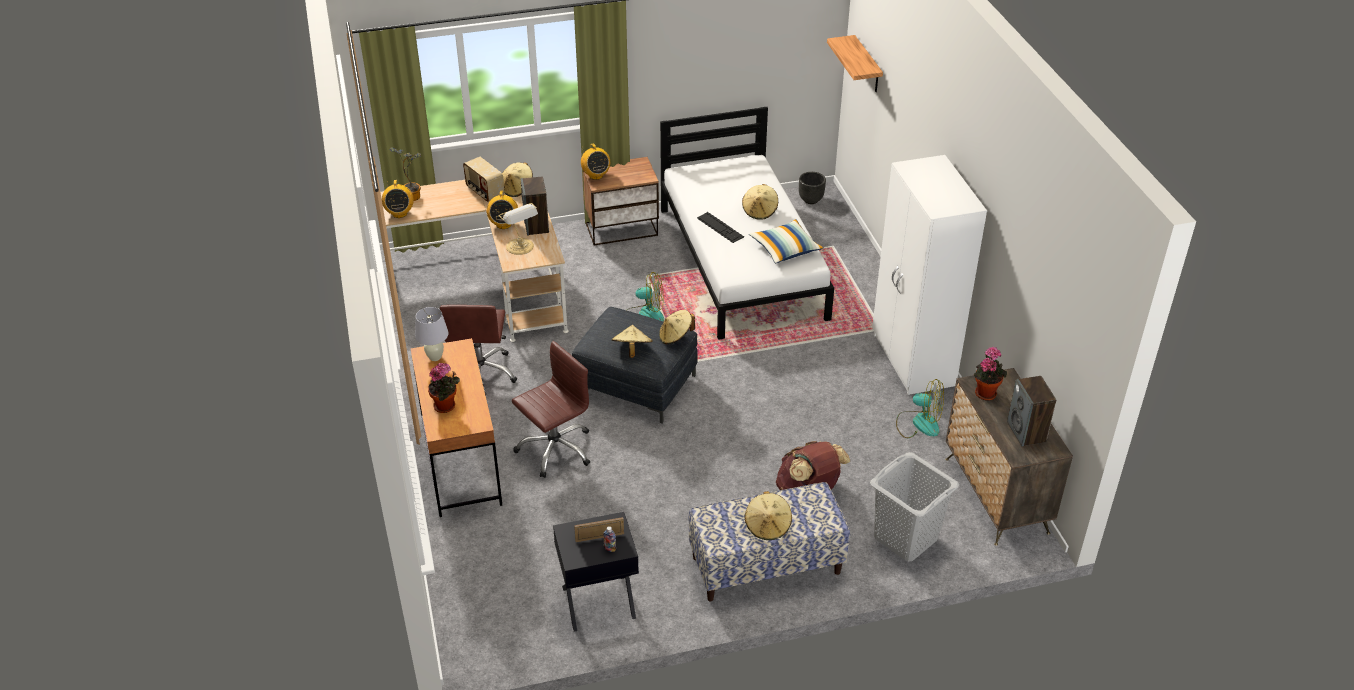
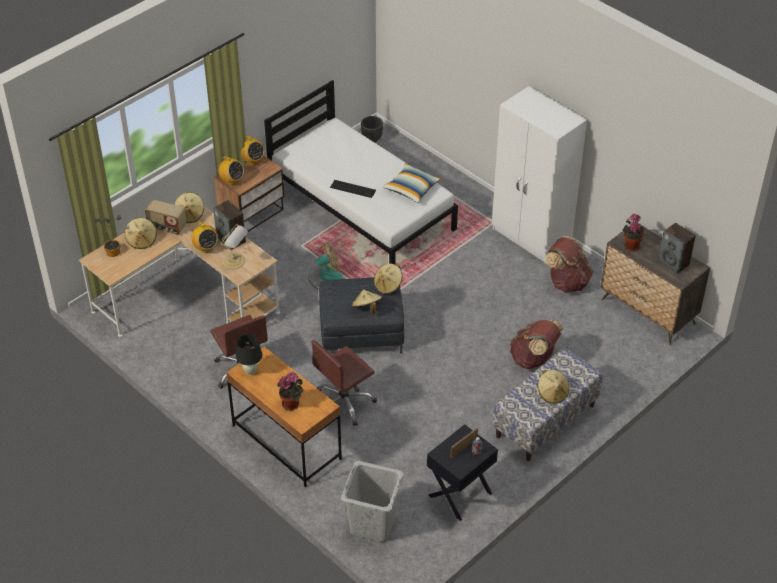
camera: 30 degrees left, 5 degrees up
radio [382,180,414,218] -> radio moved to [241,136,264,165]
white table lamp [415,307,449,361] -> black table lamp [236,334,262,375]
brown office chair [512,341,590,478] -> brown office chair turned 150 degrees counterclockwise [311,340,377,426]
beige hat [742,184,778,220] -> beige hat moved to [124,217,157,249]
shelf [827,35,883,92] -> none
grey laundry basket [870,452,959,562] -> grey laundry basket moved to [341,461,404,542]
fan [896,379,944,438] -> brown backpack [545,236,594,292]

